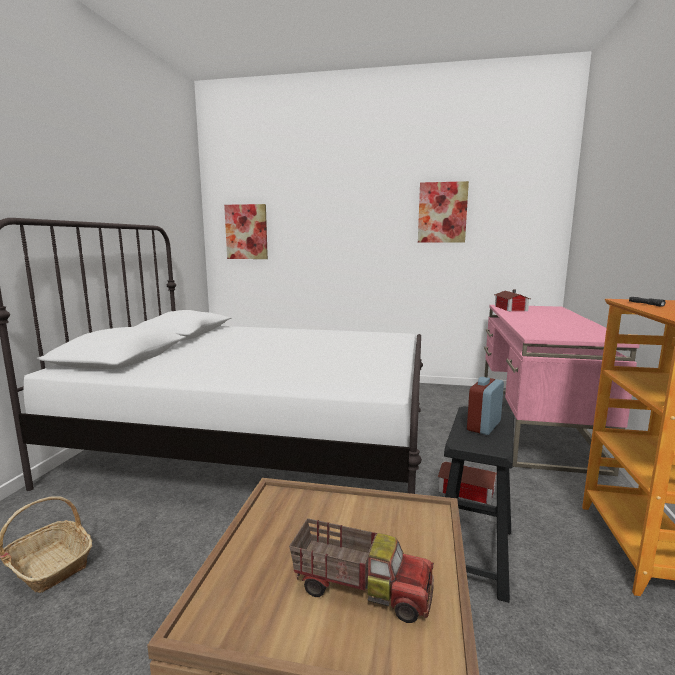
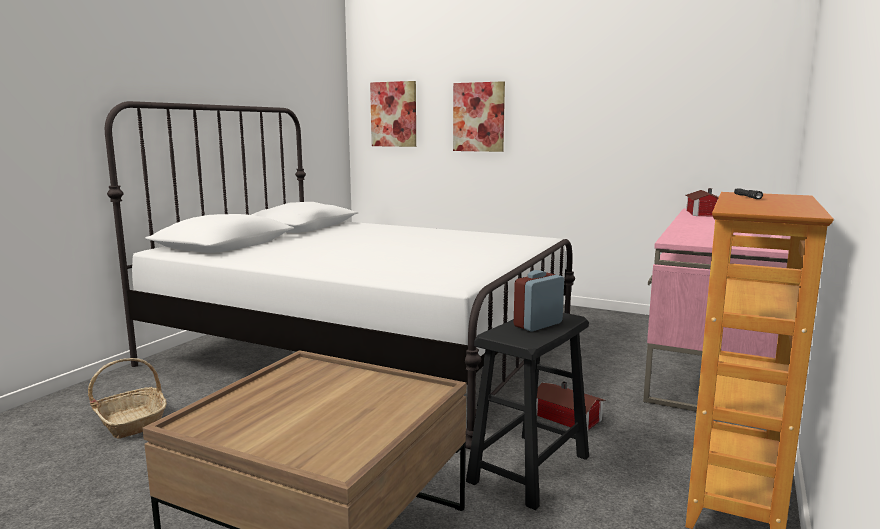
camera: 15 degrees right, 0 degrees up
toy truck [289,518,434,623] -> none
picture [418,181,469,243] -> picture moved to [453,81,505,152]

